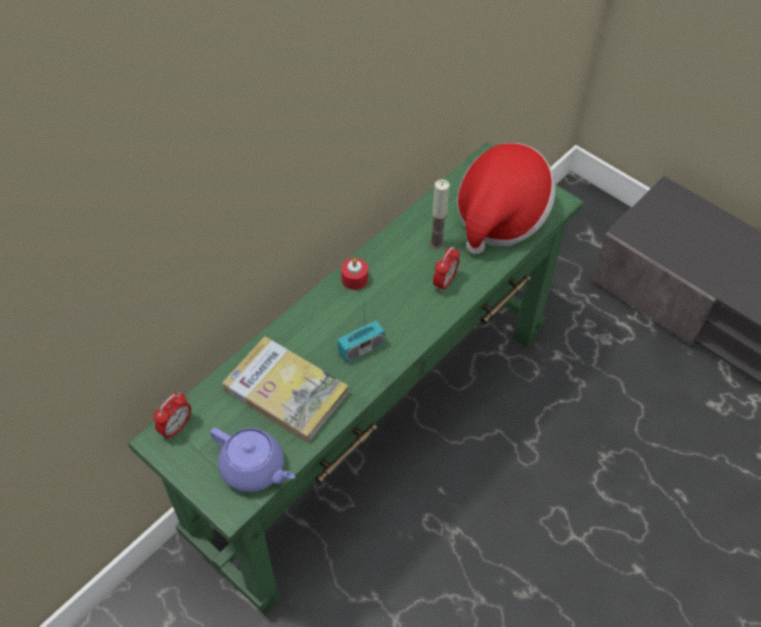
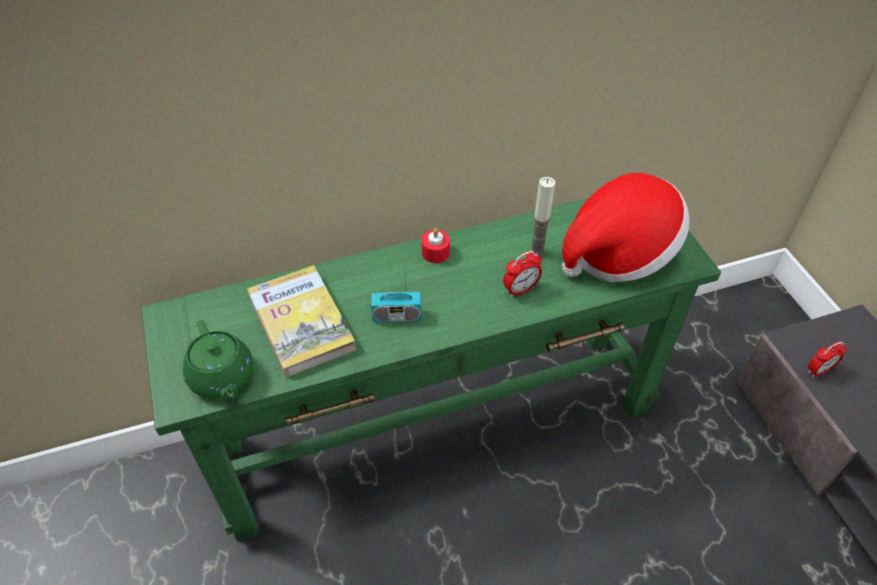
camera: 30 degrees right, 5 degrees down
alarm clock [154,393,191,439] -> alarm clock moved to [808,342,847,378]
purple teapot [210,428,295,492] -> green teapot [183,320,254,399]

